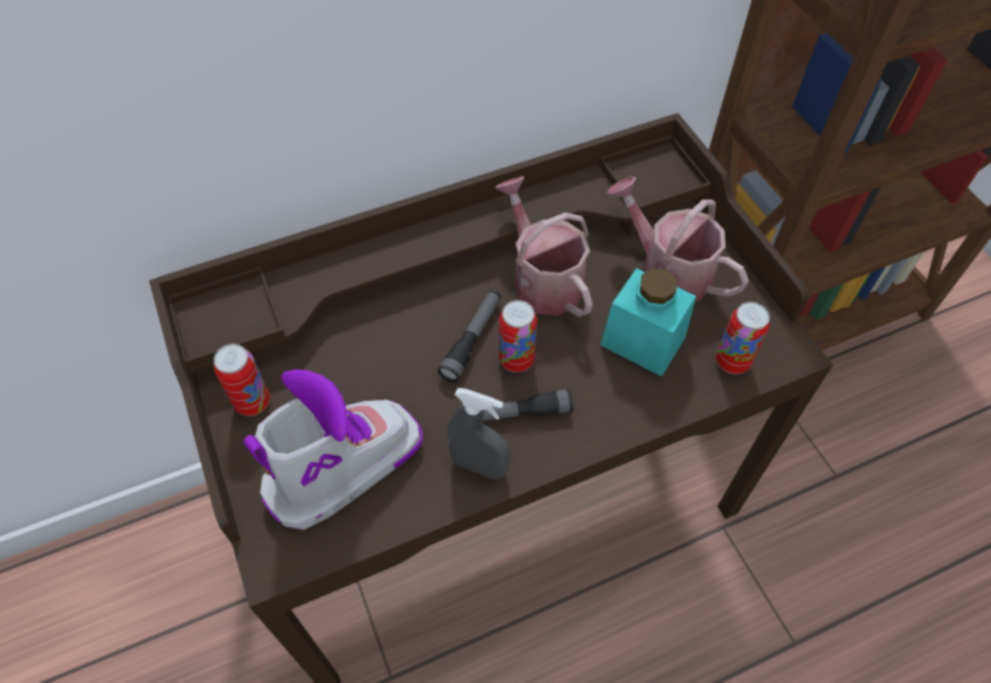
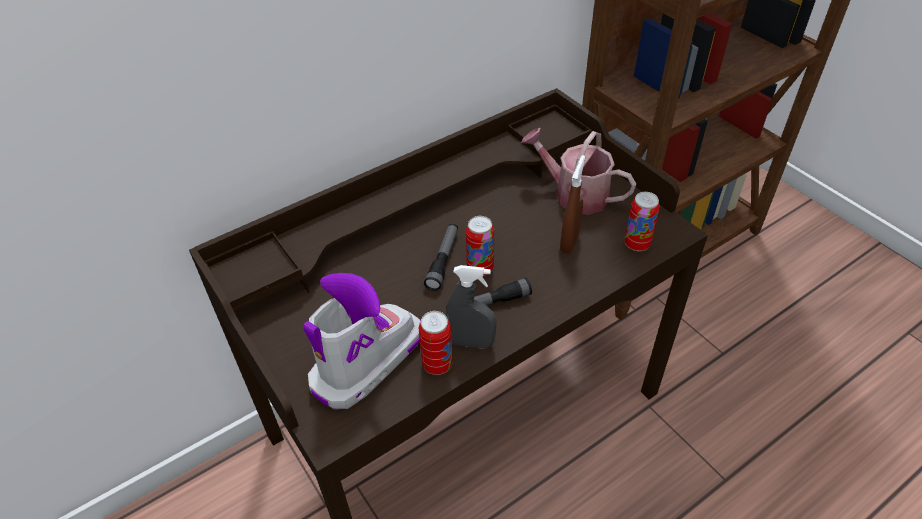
camera: 10 degrees left, 10 degrees down
can [214,344,270,416] -> can moved to [419,311,453,375]
watering can [495,176,593,317] -> none
turquoise jar [600,268,696,376] -> brown spray bottle [560,155,585,253]

